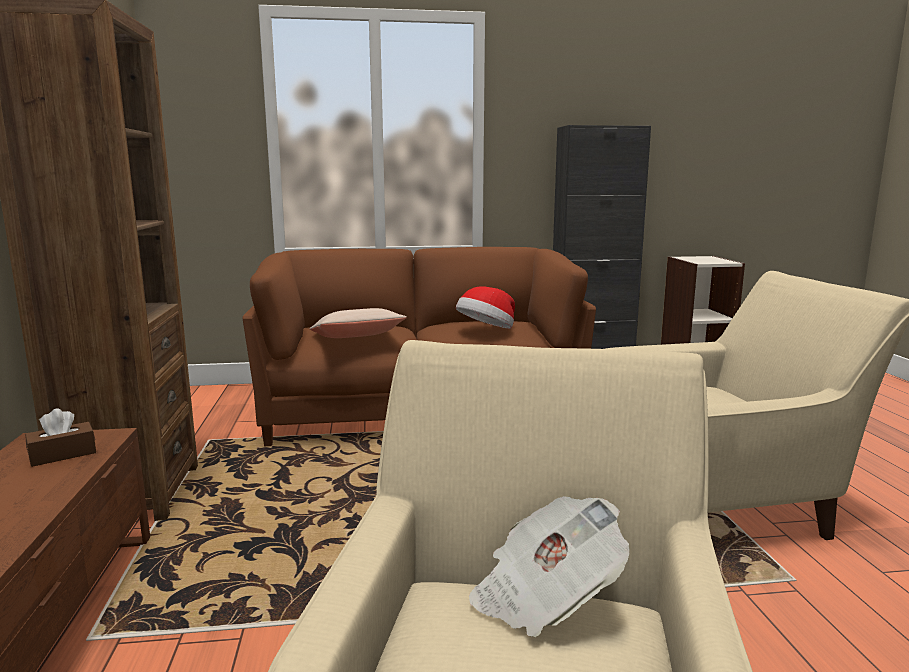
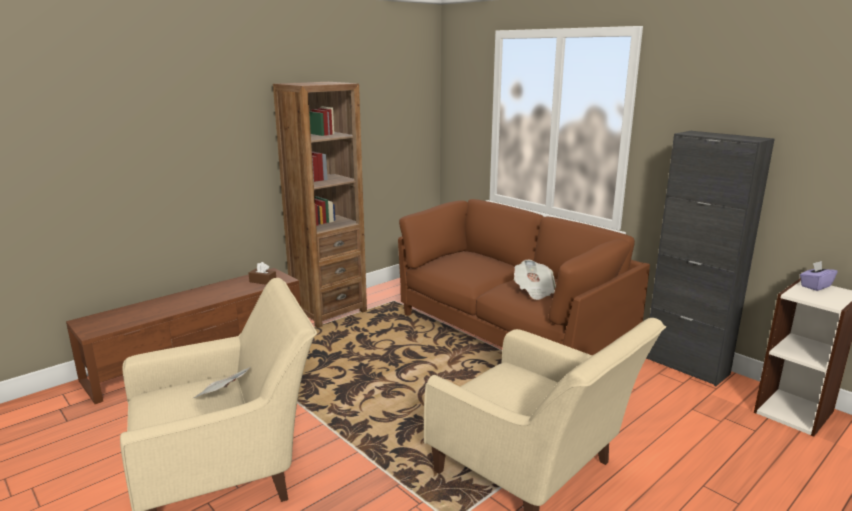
camera: 55 degrees right, 5 degrees up
beige pillow [310,308,407,338] -> none
hat [456,286,515,329] -> newspaper [514,260,556,300]
none -> purple tissue box [800,261,837,291]

